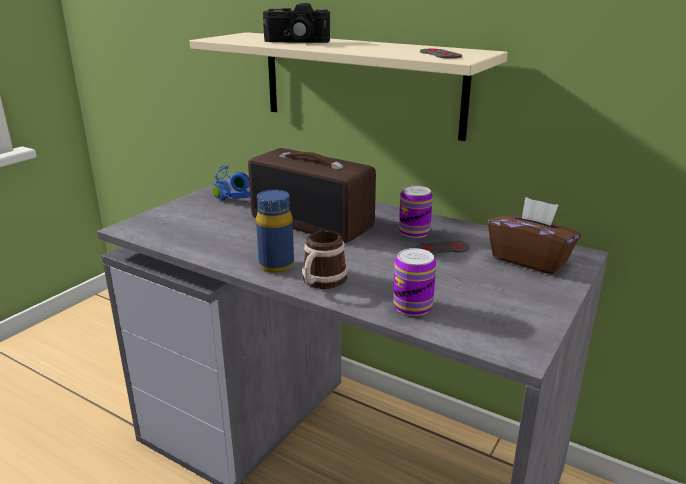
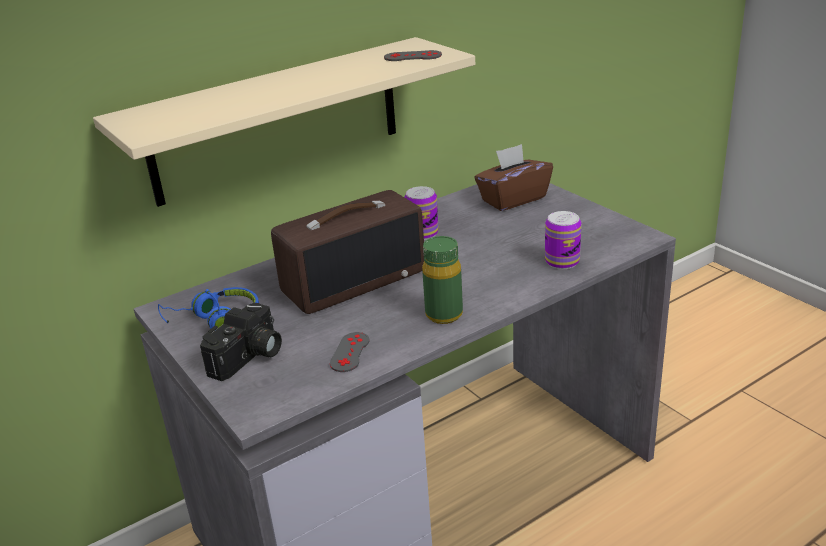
camera: 65 degrees left, 5 degrees up
blue bottle [256,190,294,273] -> green bottle [422,236,463,324]
camera [263,3,330,43] -> camera moved to [200,303,282,381]
mug [302,231,348,289] -> none
grey game controller [415,241,469,255] -> grey game controller moved to [330,332,370,372]

